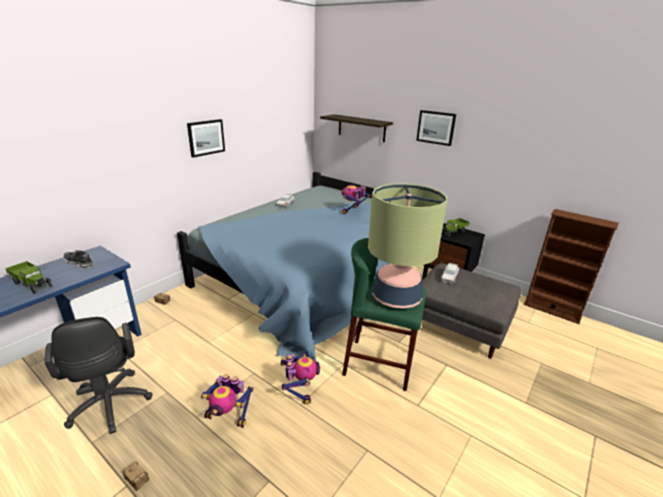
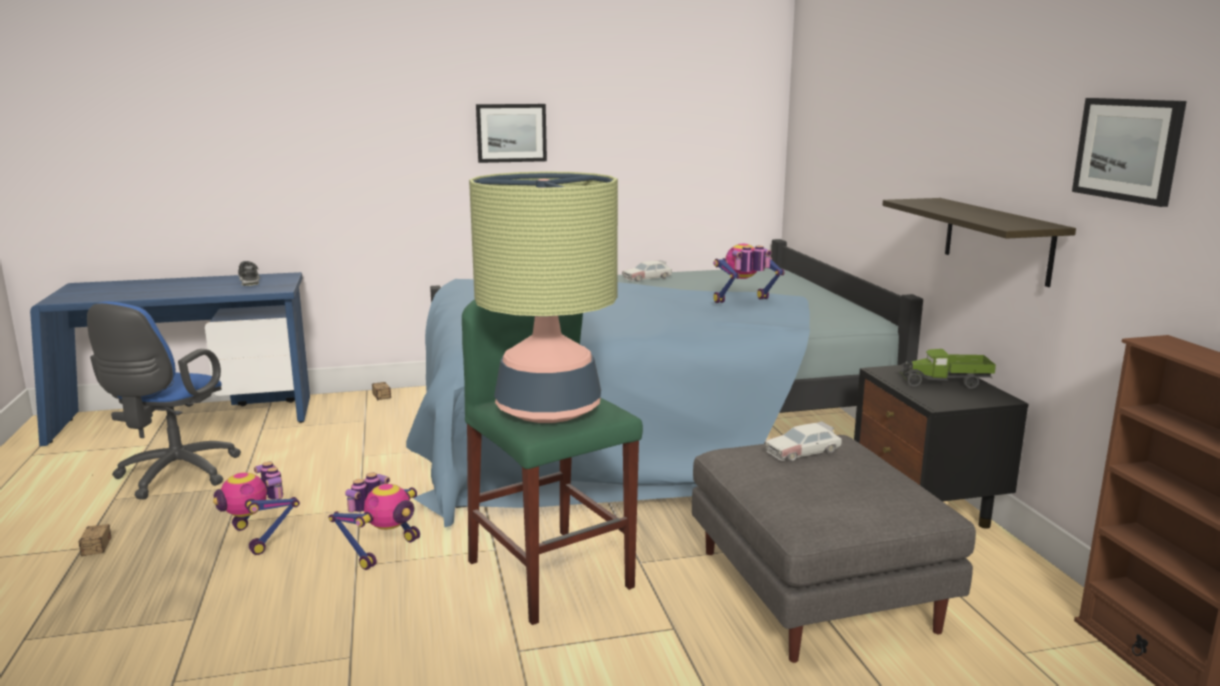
camera: 40 degrees right, 10 degrees down
toy truck [6,261,52,294] -> none
black office chair [45,317,153,434] -> blue office chair [87,302,241,499]
shelf [320,114,393,142] -> shelf moved to [882,198,1076,287]
picture [416,110,456,146] -> picture moved to [1072,98,1187,207]

